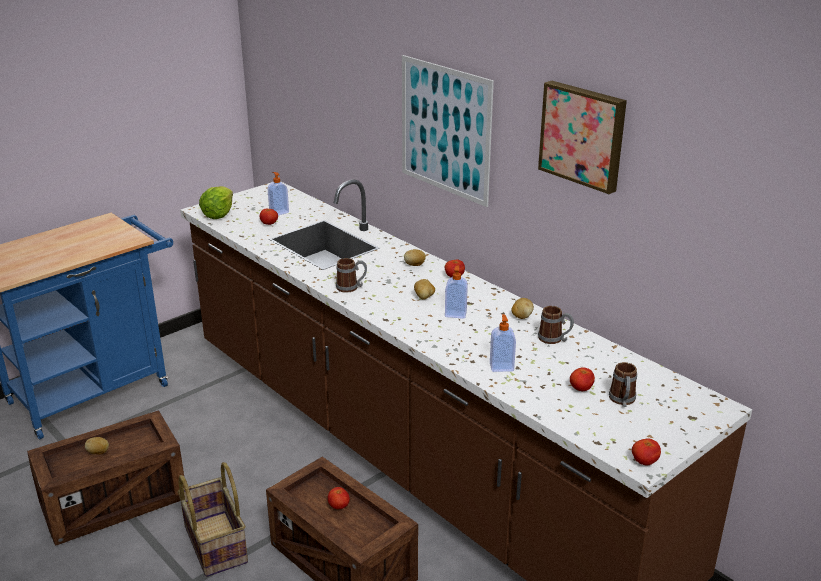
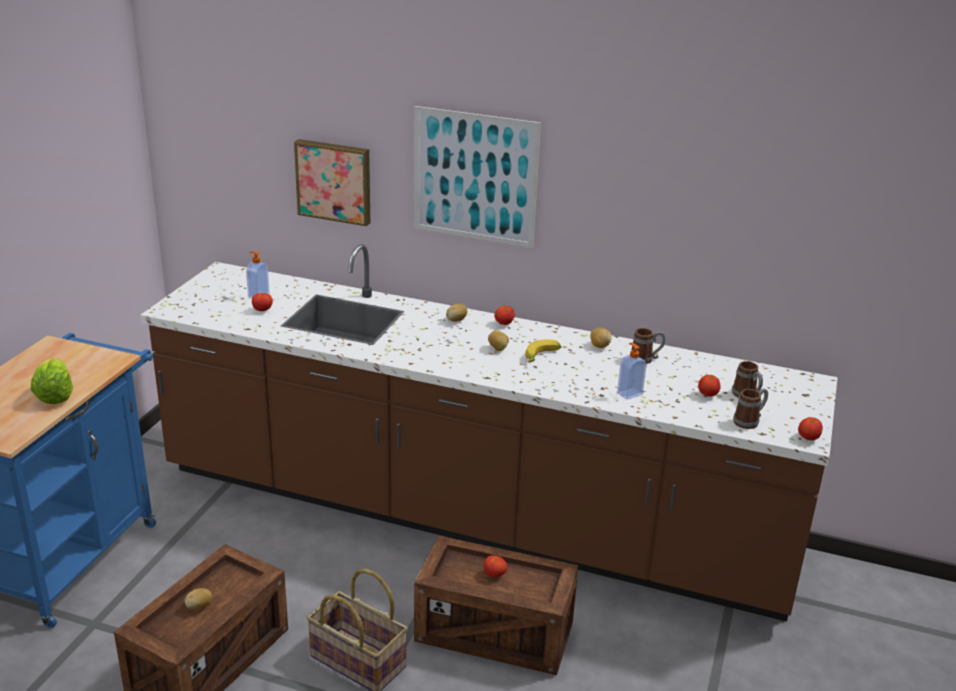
camera: 30 degrees left, 0 degrees up
lettuce [199,186,233,219] -> lettuce moved to [31,358,73,404]
mug [336,258,367,293] -> mug moved to [733,388,768,429]
soap dispenser [445,265,468,319] -> banana [525,340,561,362]
picture [538,81,627,194] -> picture moved to [294,139,370,226]

